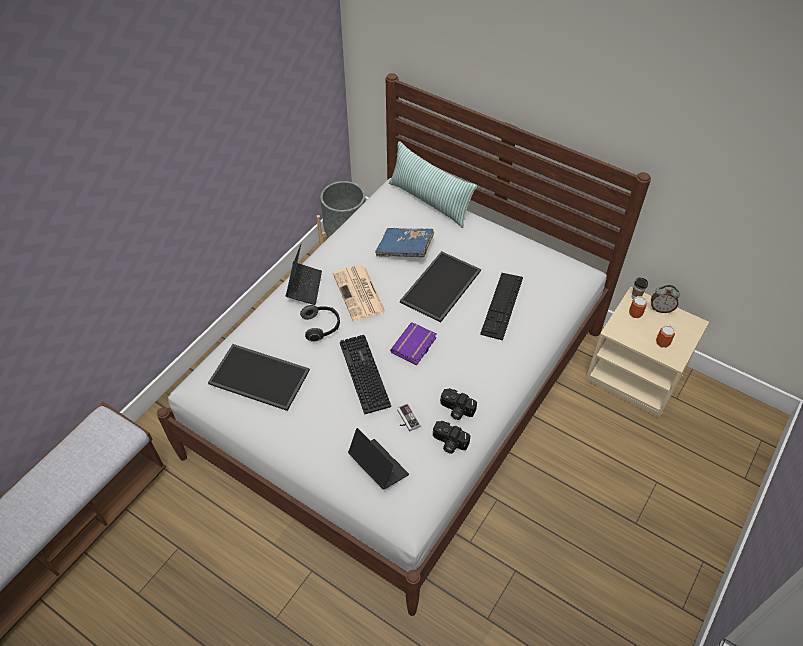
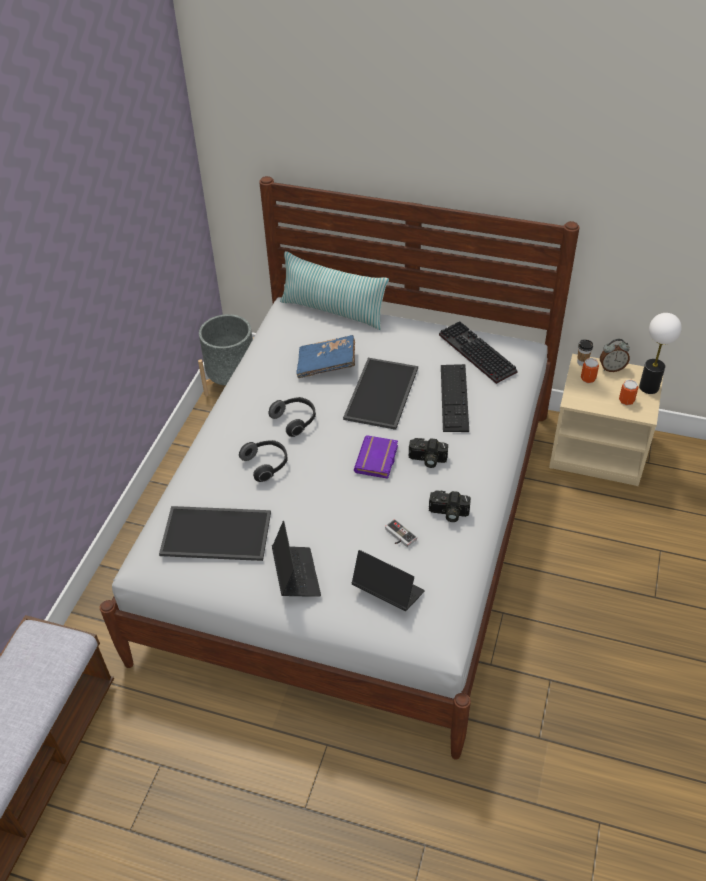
camera: 15 degrees left, 5 degrees down
laptop [286,245,322,305] -> laptop moved to [272,521,321,597]
newspaper [333,265,386,321] -> headphones [269,397,316,437]
keyboard [340,335,391,414] -> keyboard moved to [439,321,518,384]
camera [432,421,470,454] -> camera moved to [409,438,448,468]
none -> table lamp [639,313,682,394]

